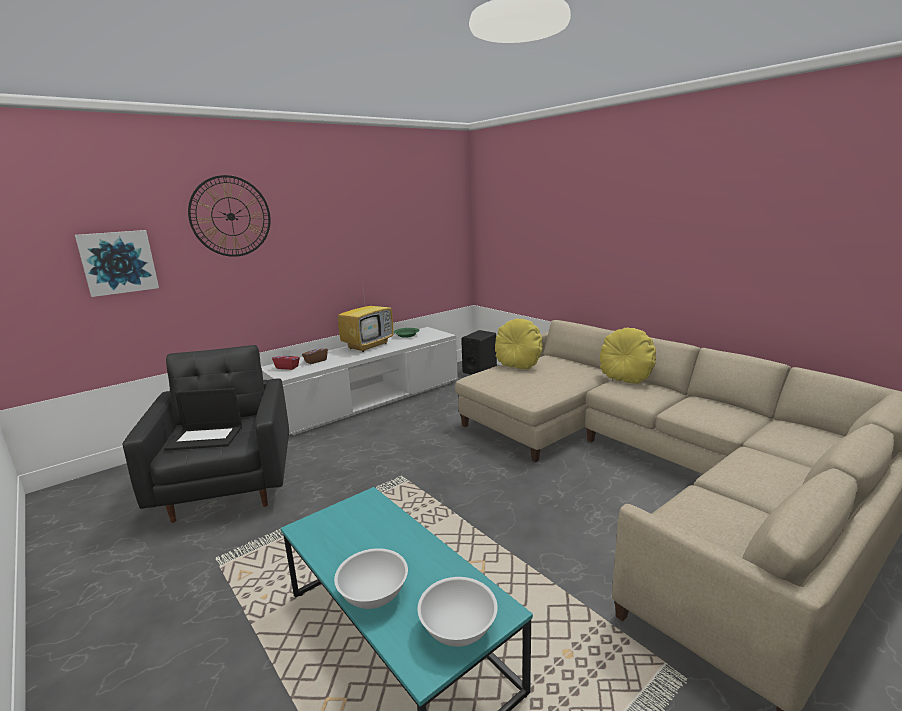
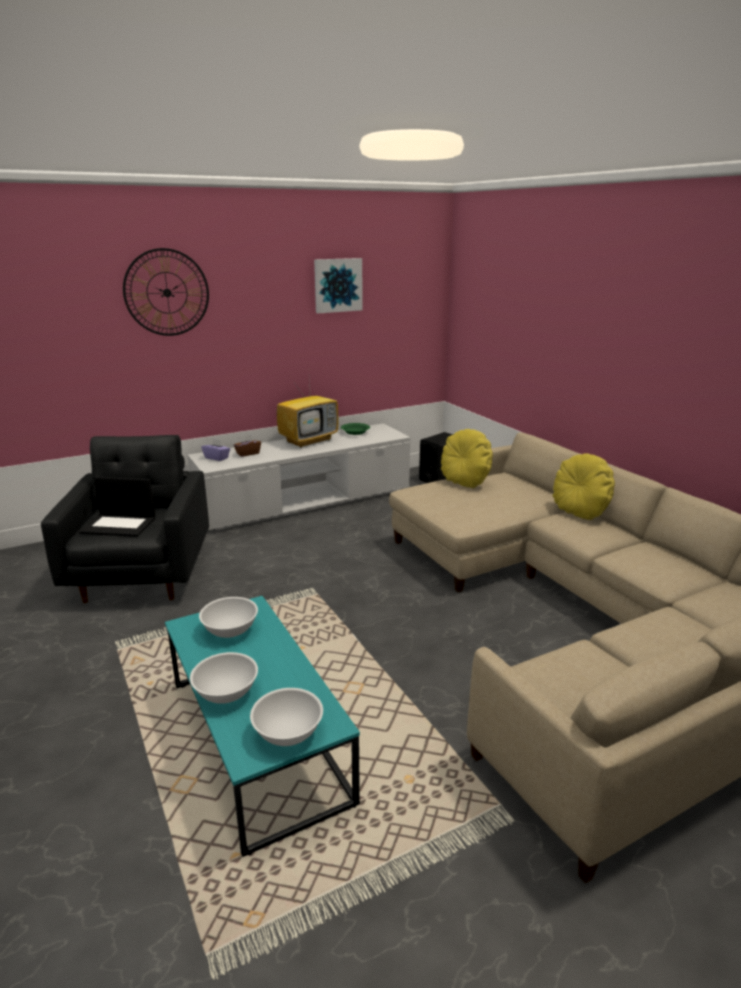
camera: 10 degrees right, 5 degrees up
picture [75,230,159,297] -> picture moved to [314,258,363,313]
red tissue box [272,350,300,370] -> purple tissue box [201,439,230,461]
none -> white bowl [199,597,258,638]

